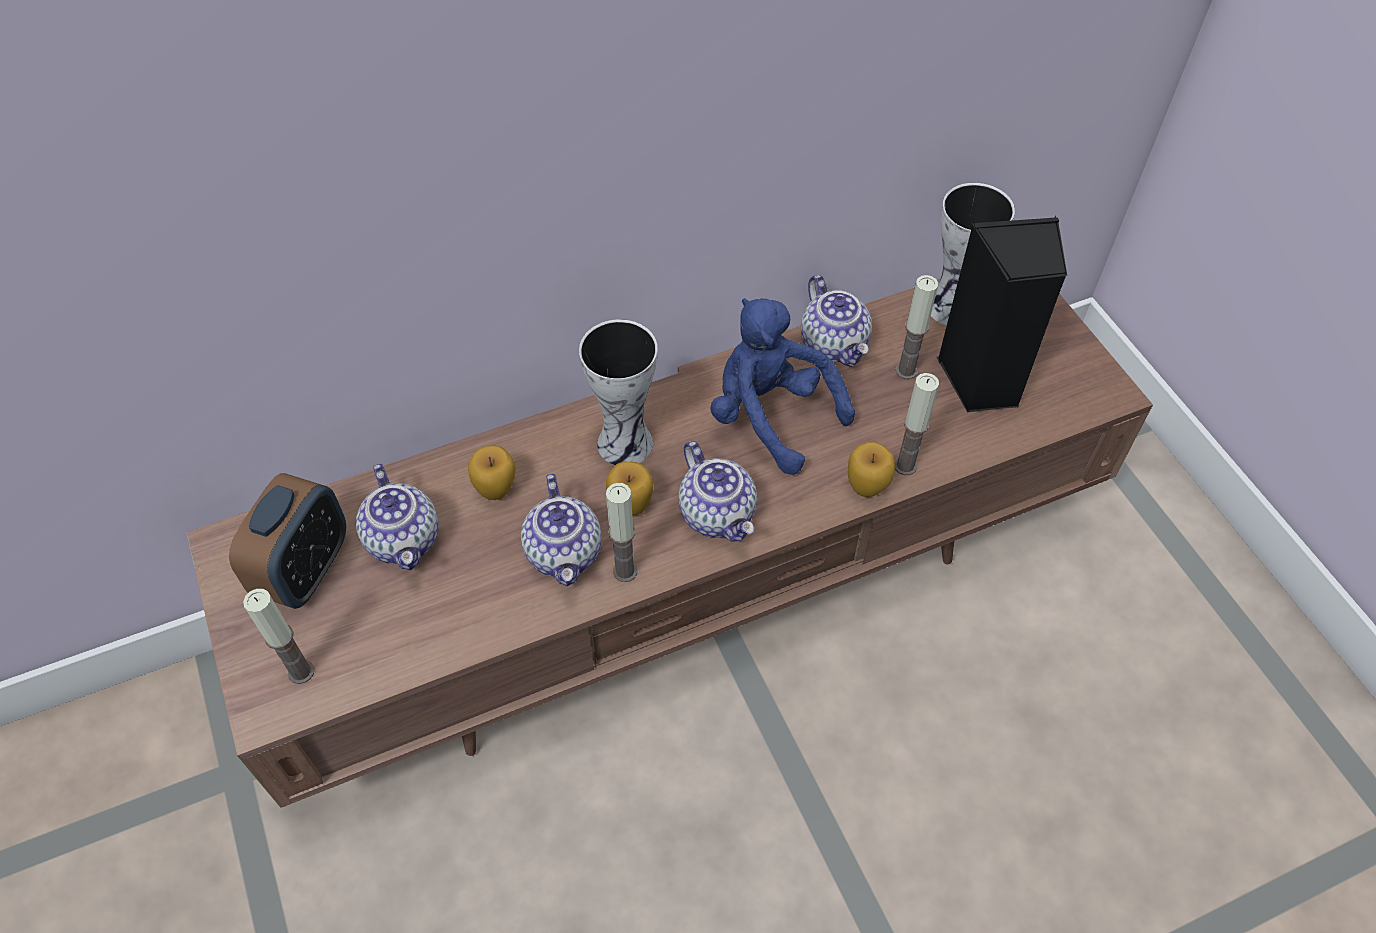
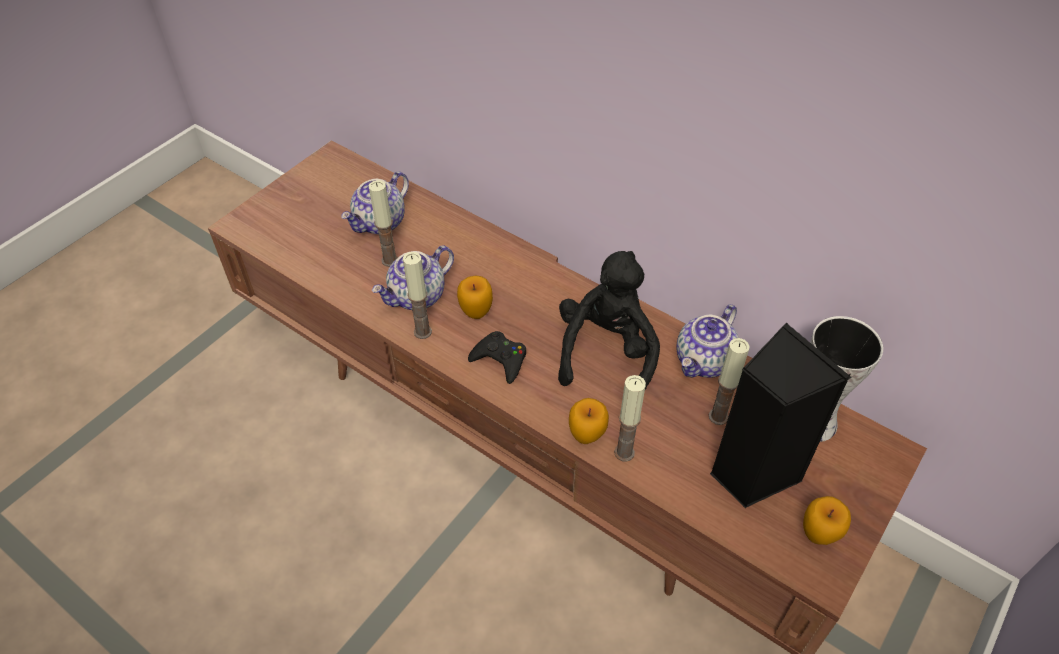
camera: 60 degrees right, 5 degrees down
alarm clock [229,473,346,609] -> none
candle [243,589,314,684] -> candle moved to [369,180,398,267]
apple [468,445,516,500] -> apple moved to [803,496,851,545]
vase [579,319,658,465] -> none
teapot [678,441,757,542] -> black game controller [468,331,526,384]
blue plush toy [710,298,855,475] -> black plush toy [558,251,660,390]

